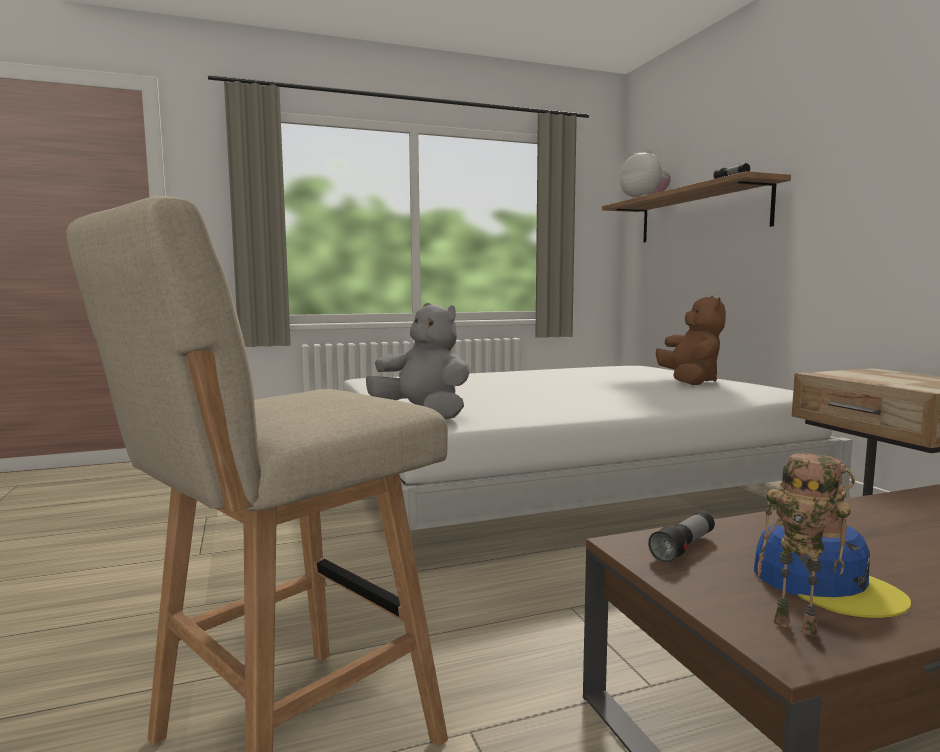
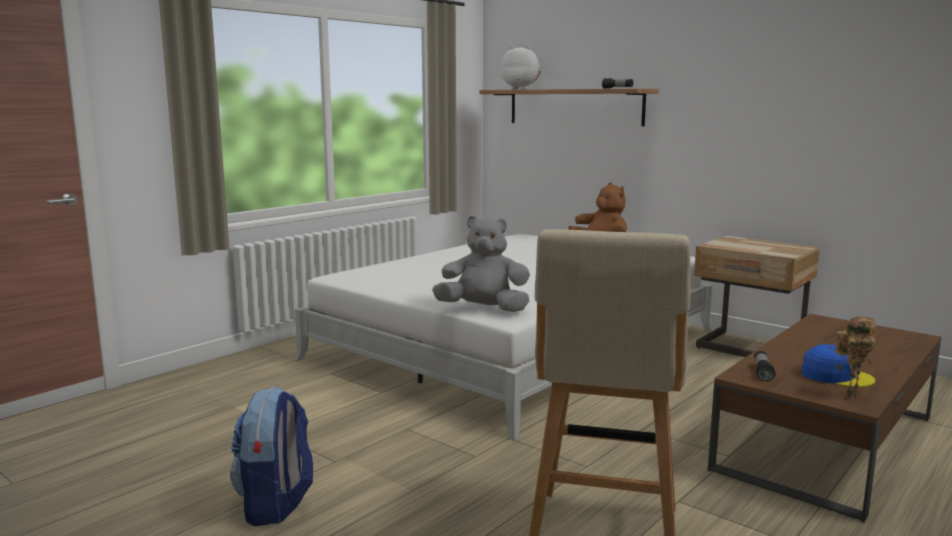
camera: 30 degrees left, 5 degrees up
toy robot [757,453,855,637] -> toy robot turned 45 degrees counterclockwise [835,316,876,400]
none -> backpack [230,386,313,526]

